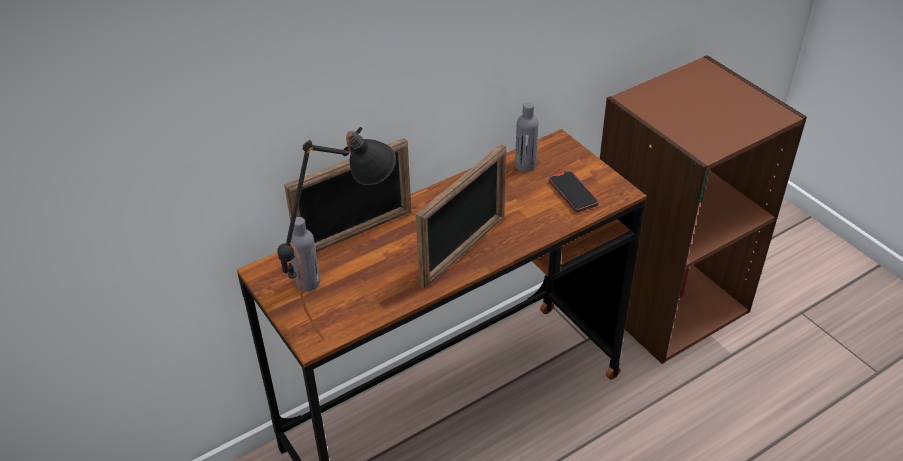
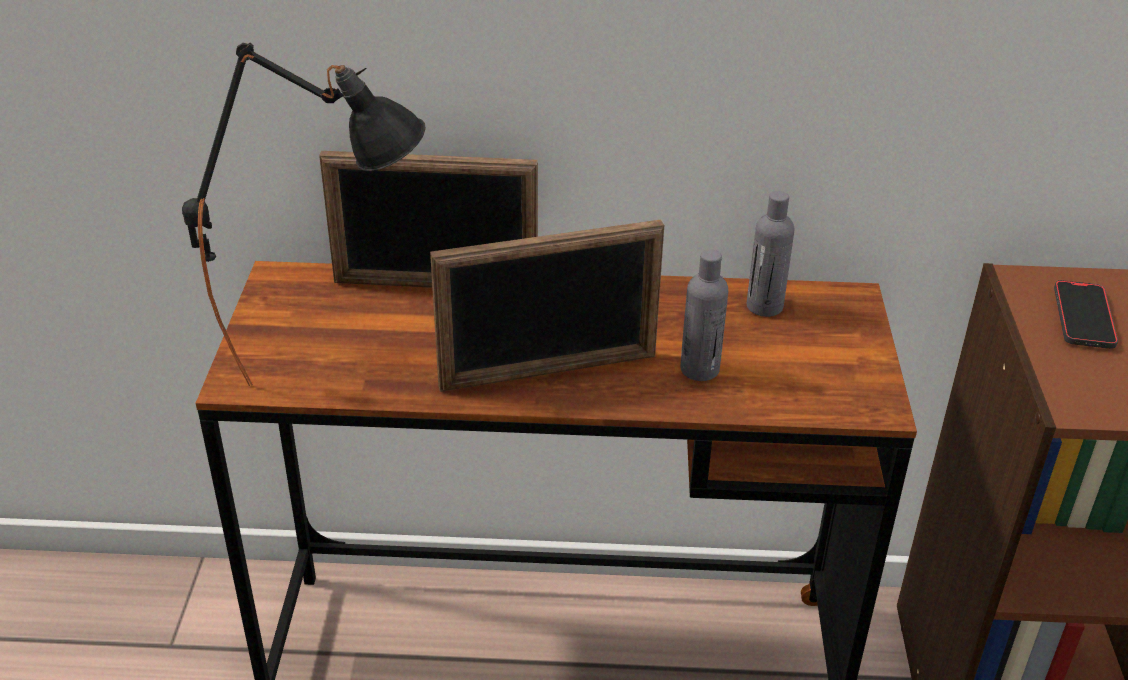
camera: 35 degrees right, 5 degrees down
grey bottle [291,217,320,291] -> grey bottle moved to [680,250,728,381]
phone [548,170,599,212] -> phone moved to [1054,280,1118,349]

